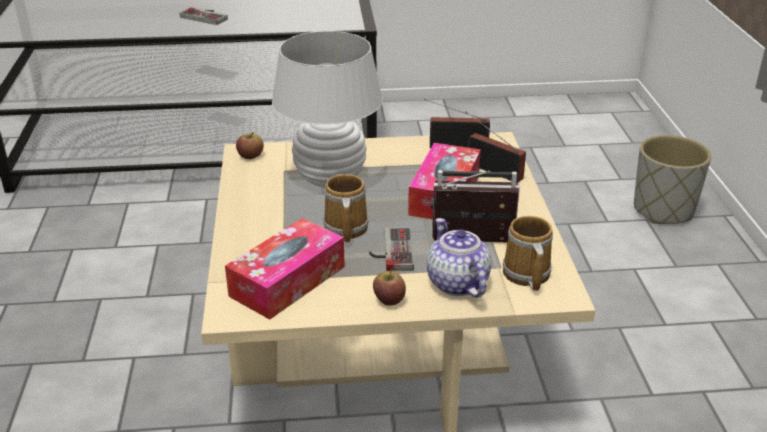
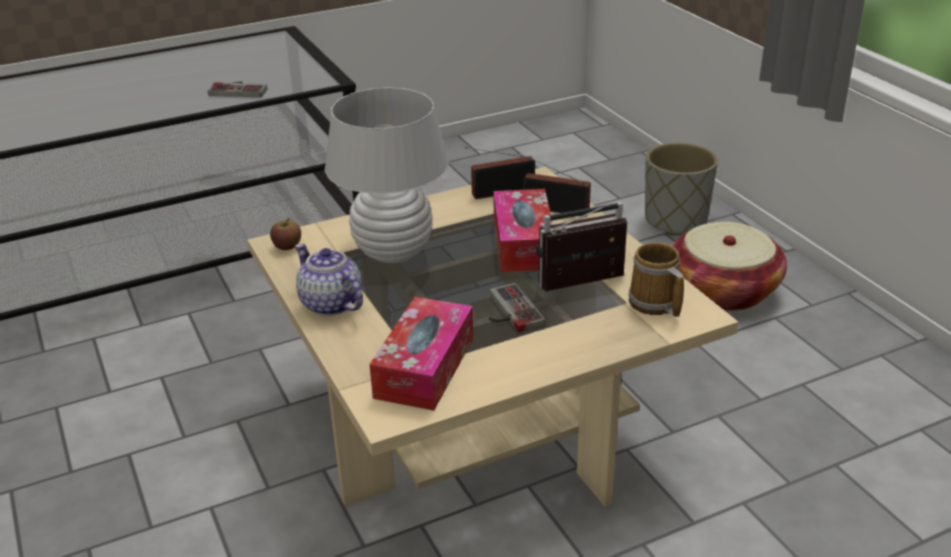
camera: 20 degrees left, 0 degrees up
game controller [180,8,228,25] -> game controller moved to [208,81,267,97]
mug [323,174,369,243] -> none
apple [373,269,406,306] -> none
teapot [427,218,492,297] -> teapot moved to [295,244,363,316]
none -> basket [673,222,787,311]

